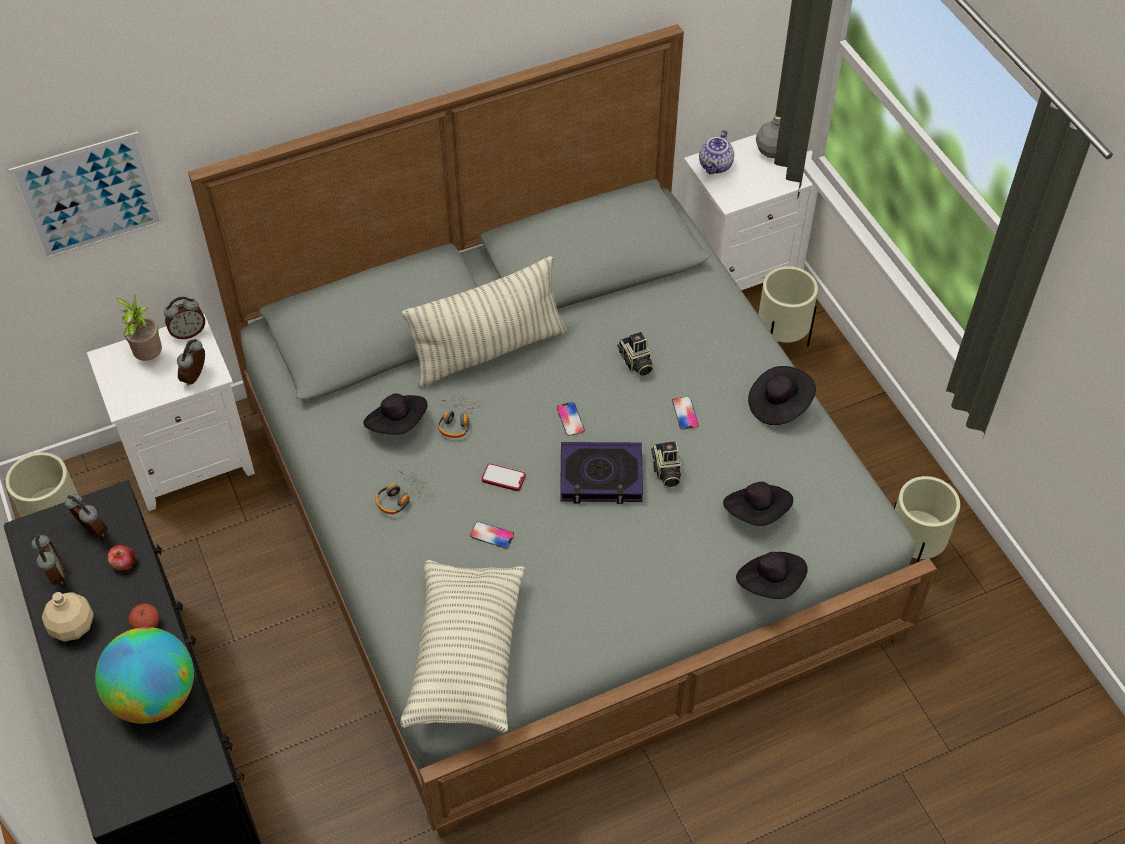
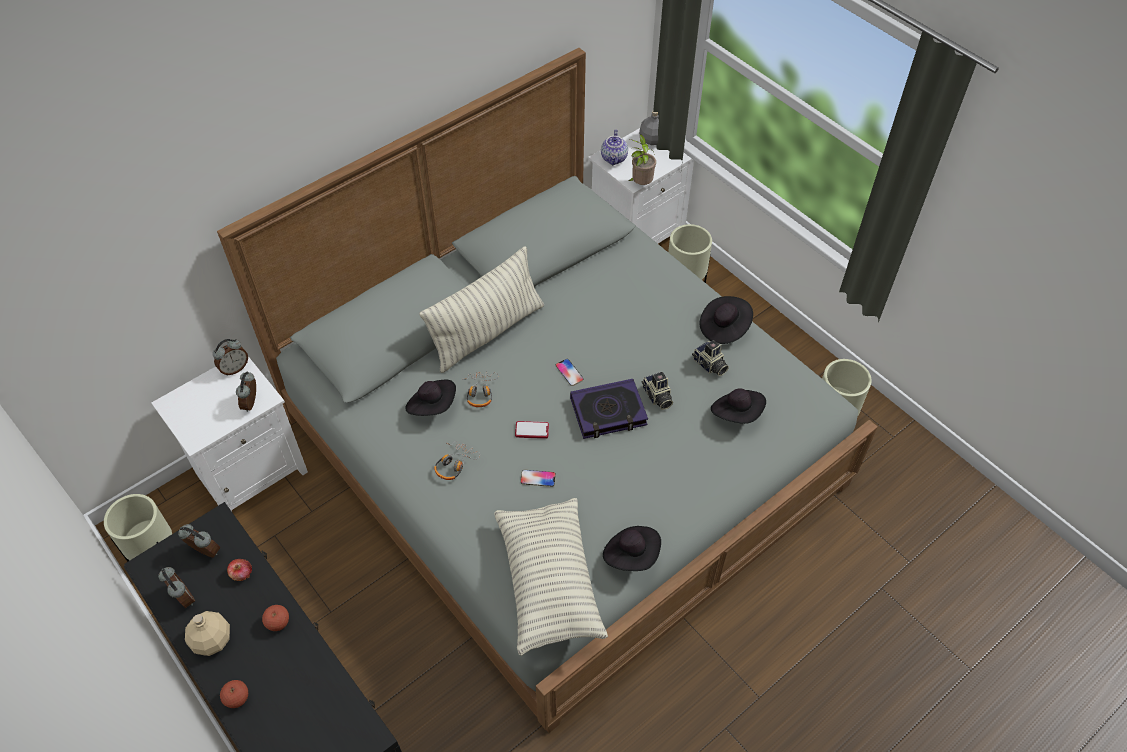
camera: 15 degrees left, 0 degrees up
picture [9,132,165,261] -> none
globe [95,627,194,724] -> none
potted plant [117,296,162,361] -> potted plant moved to [628,134,656,185]
camera [617,332,654,377] -> camera moved to [692,340,729,376]
phone [672,396,699,430] -> none
black hat [736,552,808,599] -> black hat moved to [603,526,661,571]
none -> apple [220,680,248,708]

